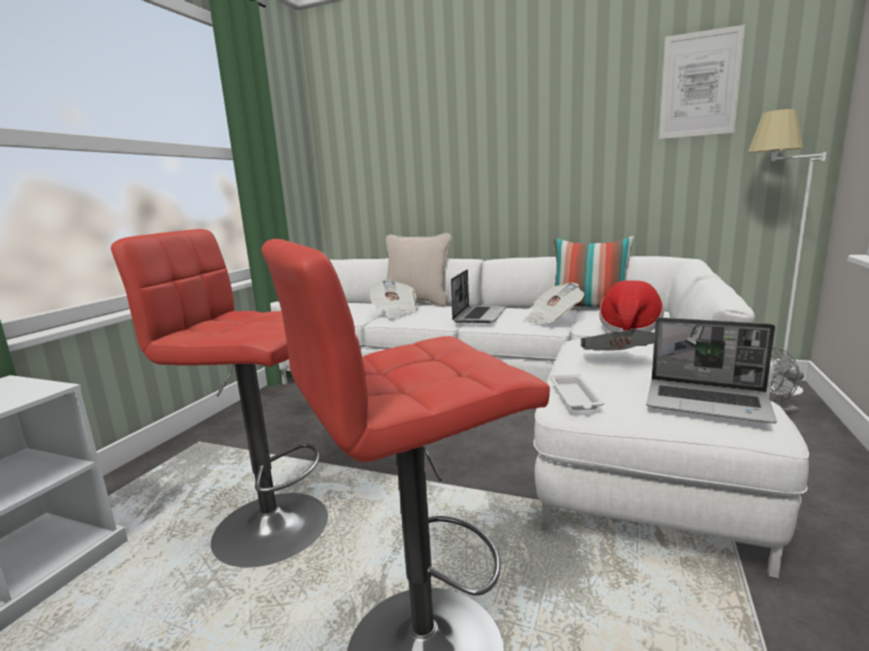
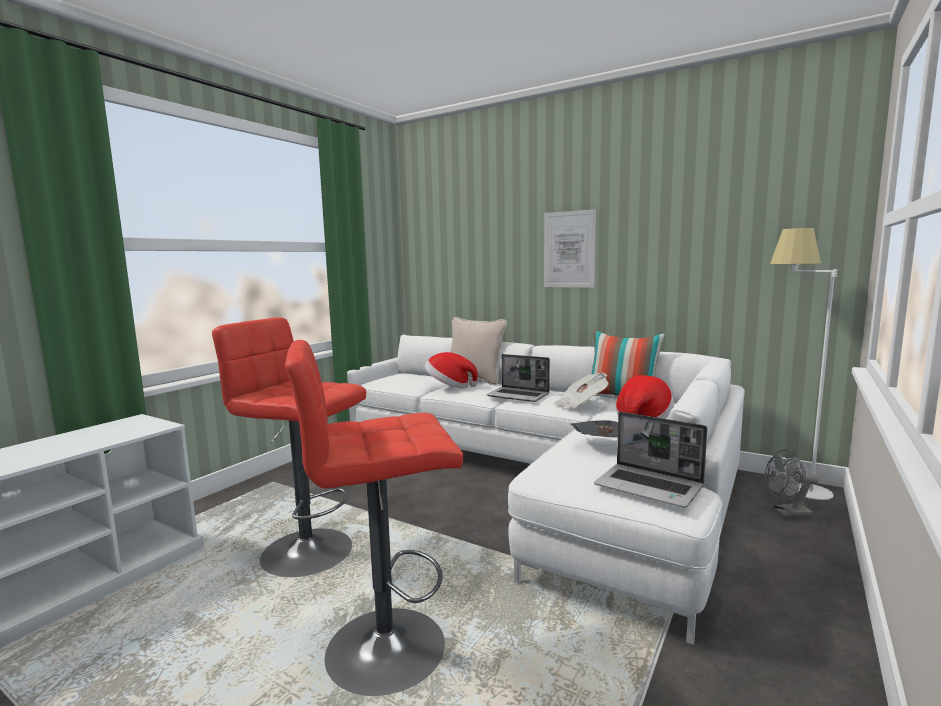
camera: 10 degrees right, 5 degrees down
newspaper [370,280,418,318] -> hat [425,352,478,388]
laptop [451,270,506,323] -> laptop turned 90 degrees clockwise [486,354,550,402]
white tray [550,374,604,410] -> none
picture [659,25,745,139] -> picture moved to [544,209,596,287]

